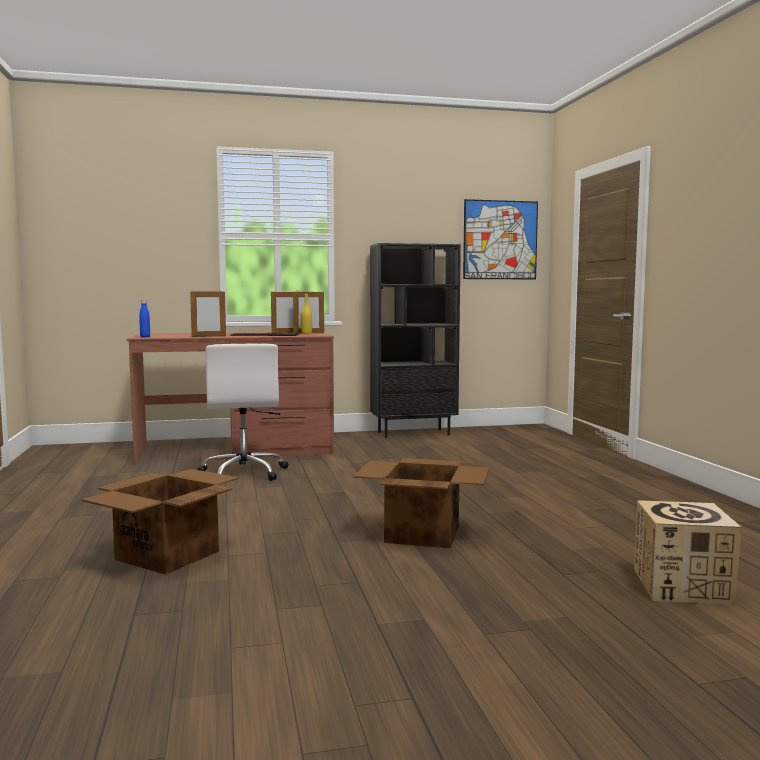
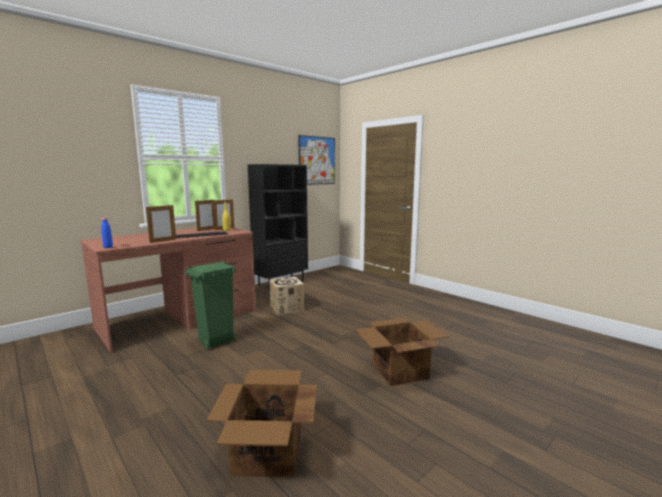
camera: 30 degrees left, 5 degrees up
white office chair [197,344,288,481] -> green trash can [185,261,236,350]
cardboard box [634,500,742,605] -> cardboard box moved to [269,277,304,315]

